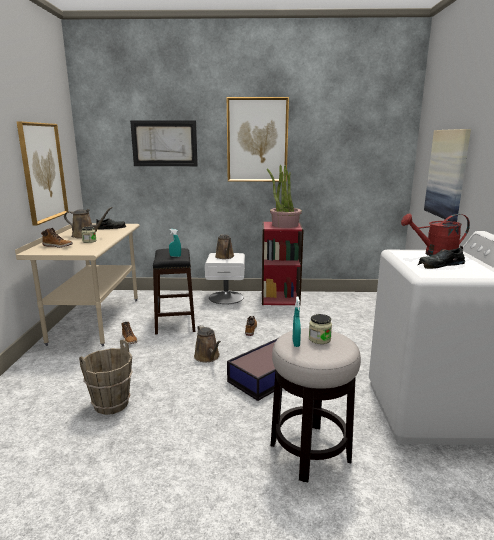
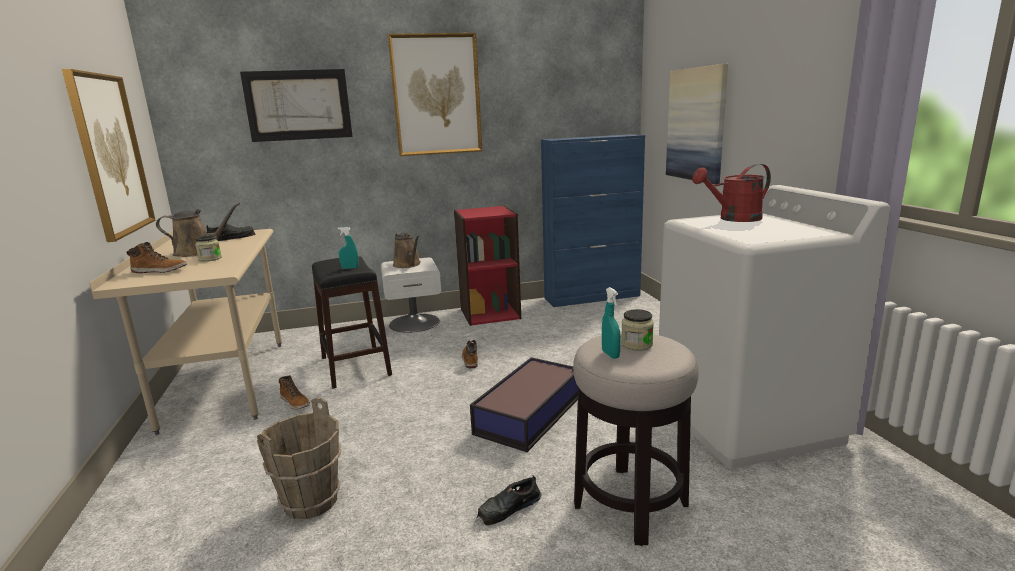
camera: 15 degrees left, 0 degrees up
brown watering can [194,325,221,362] -> none
potted plant [267,165,302,228] -> none
black shoe [418,246,465,269] -> black shoe moved to [476,475,541,525]
none -> blue cabinet [541,134,645,307]

